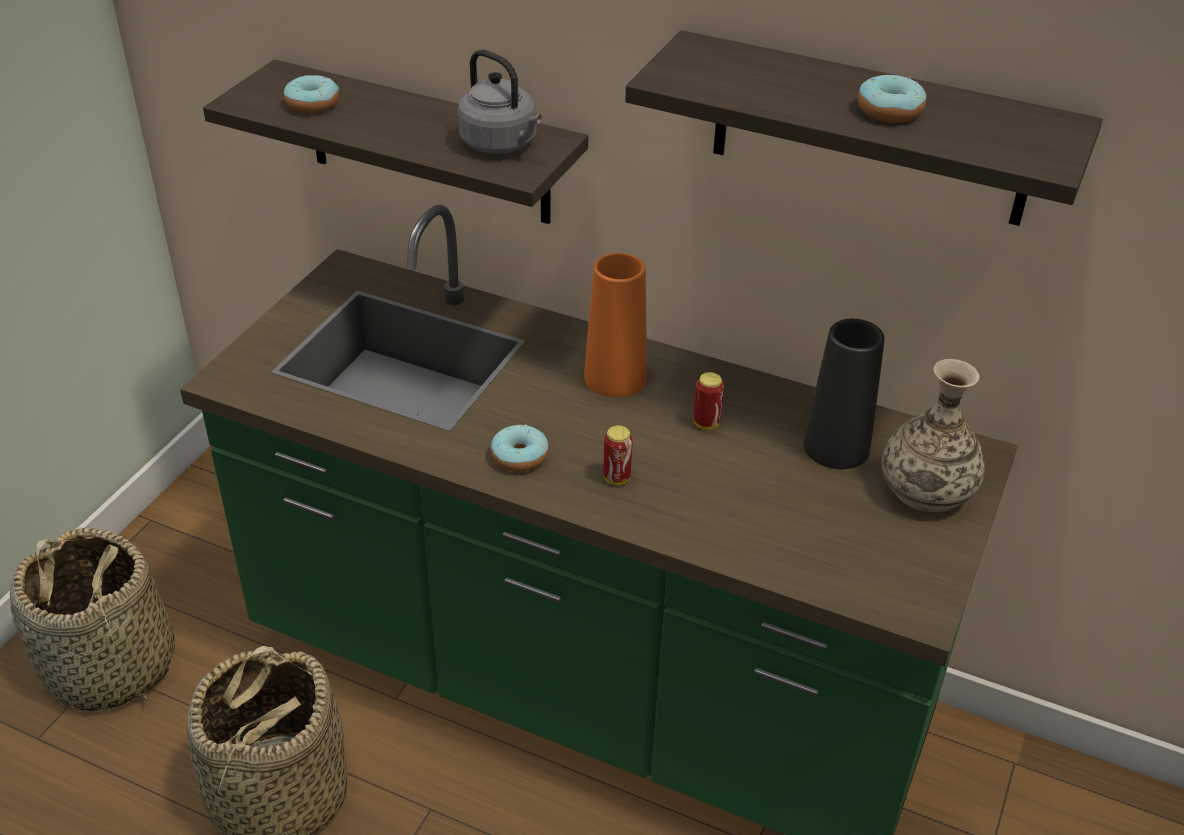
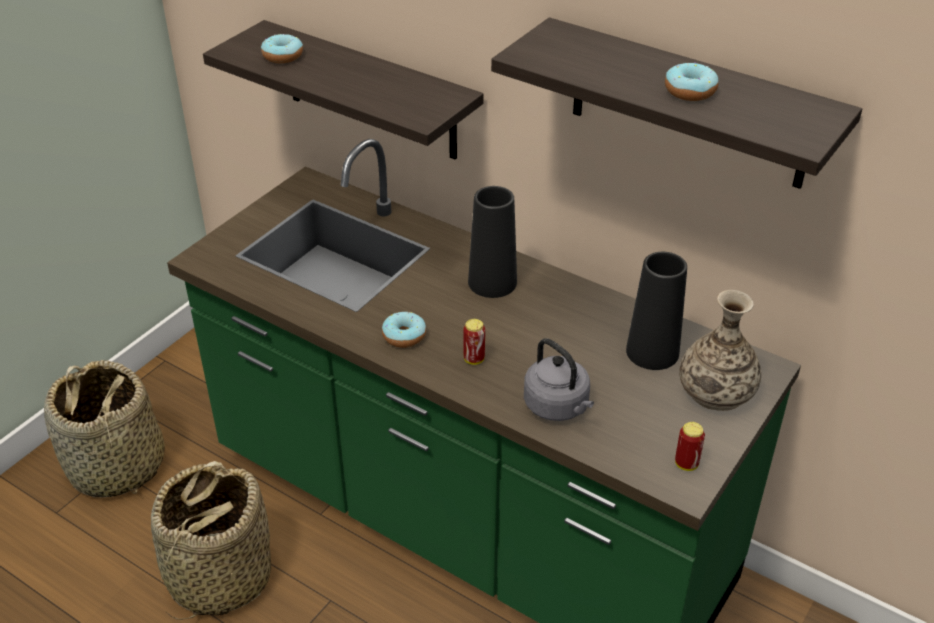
camera: 10 degrees right, 0 degrees up
grey kettle [458,50,542,154] -> grey kettle moved to [524,338,594,421]
orange vase [584,253,647,397] -> black vase [468,186,517,298]
can [694,372,724,430] -> can moved to [675,422,705,471]

